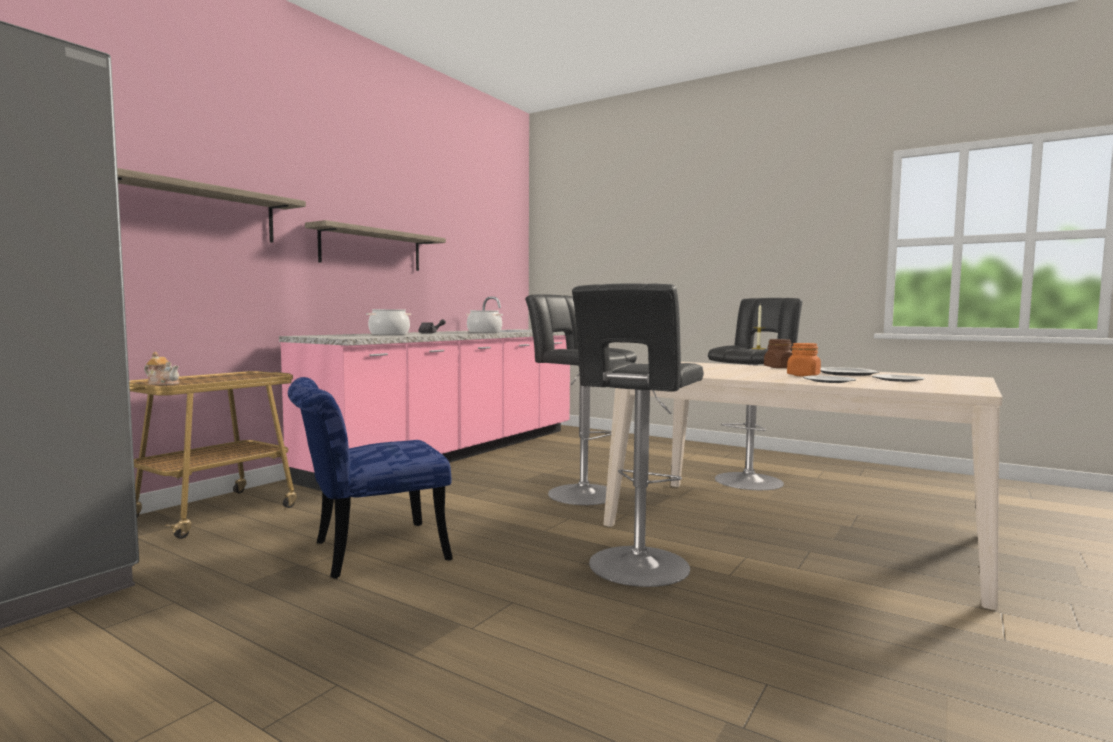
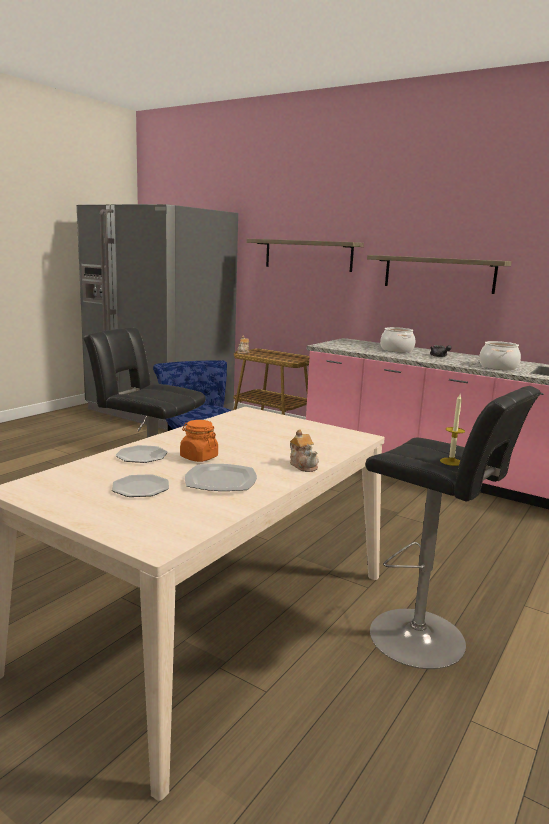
camera: 90 degrees right, 10 degrees up
black stool [525,294,637,505] -> none
brown jar [764,339,793,368] -> teapot [290,429,319,472]

